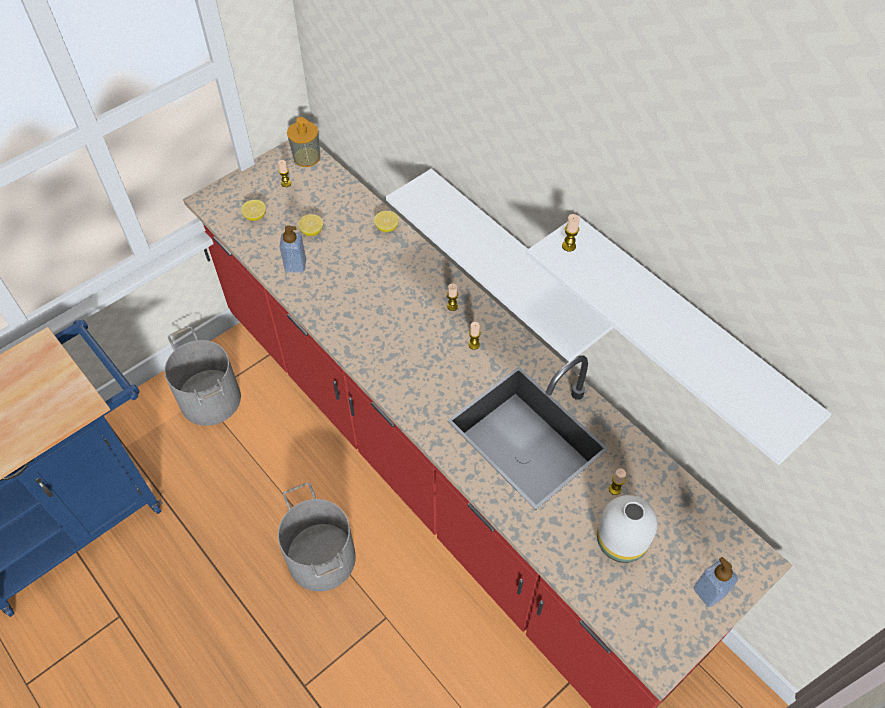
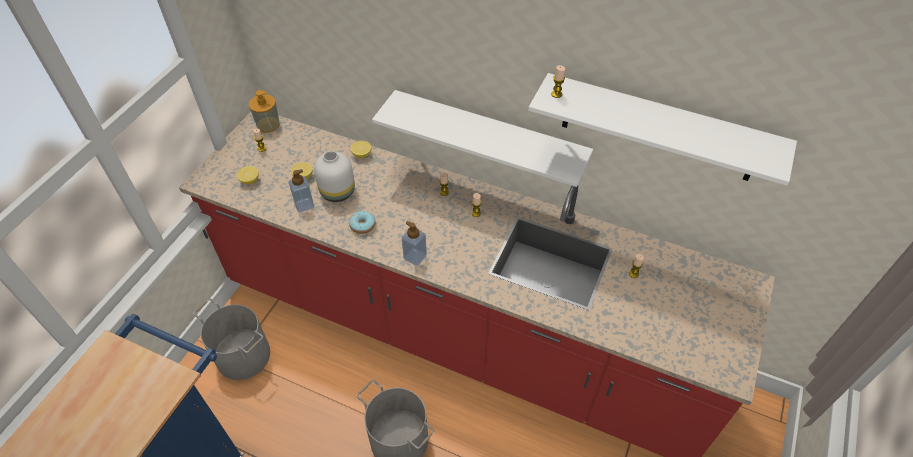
camera: 25 degrees left, 5 degrees down
white vase [597,495,658,563] -> white vase moved to [314,151,355,202]
soap dispenser [693,557,739,607] -> soap dispenser moved to [402,221,427,266]
none -> donut [349,211,375,234]

